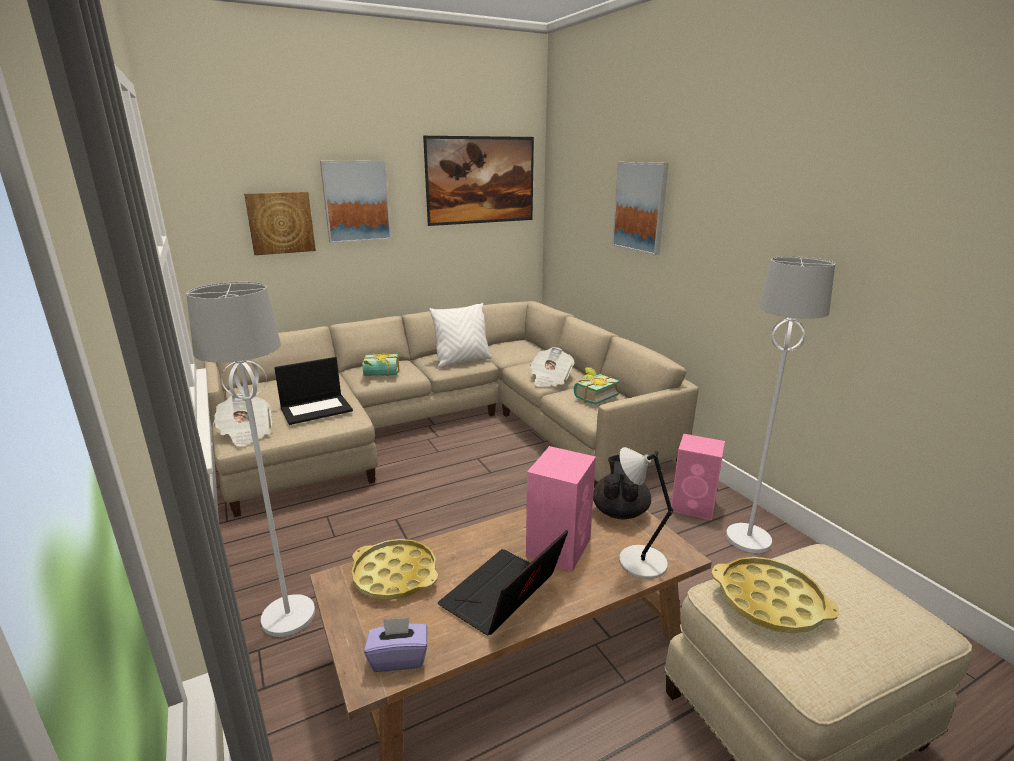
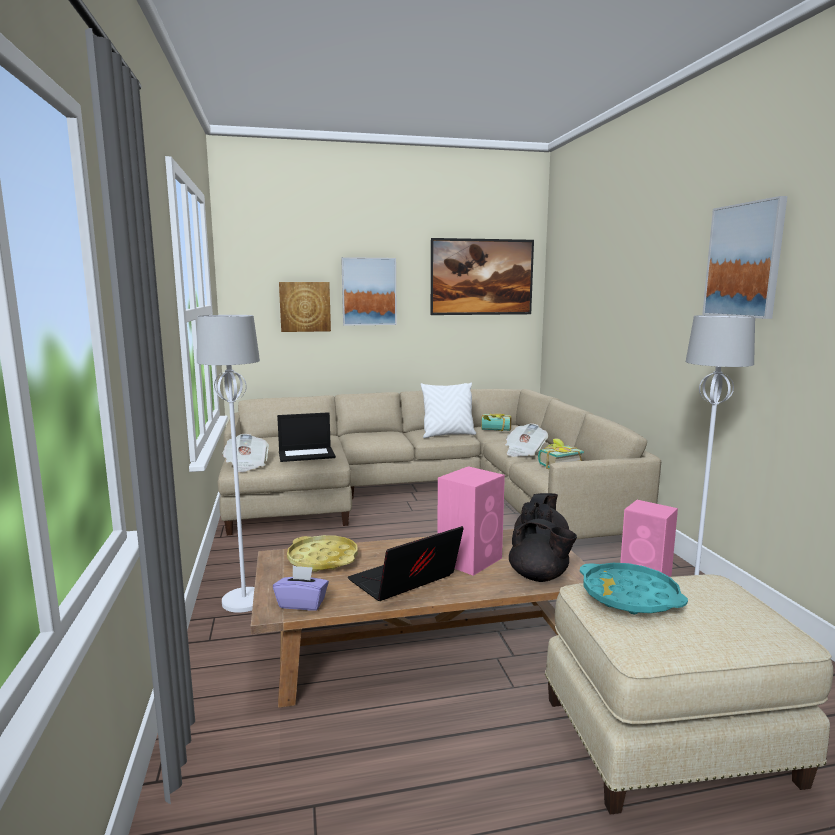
camera: 15 degrees right, 10 degrees down
book [363,353,400,376] -> book moved to [481,413,512,431]
picture [612,162,669,255] -> picture moved to [702,196,787,319]
grey table lamp [619,447,674,579] -> black teapot [509,519,577,582]
yellow tray [711,557,839,633] -> turquoise tray [580,563,688,614]

